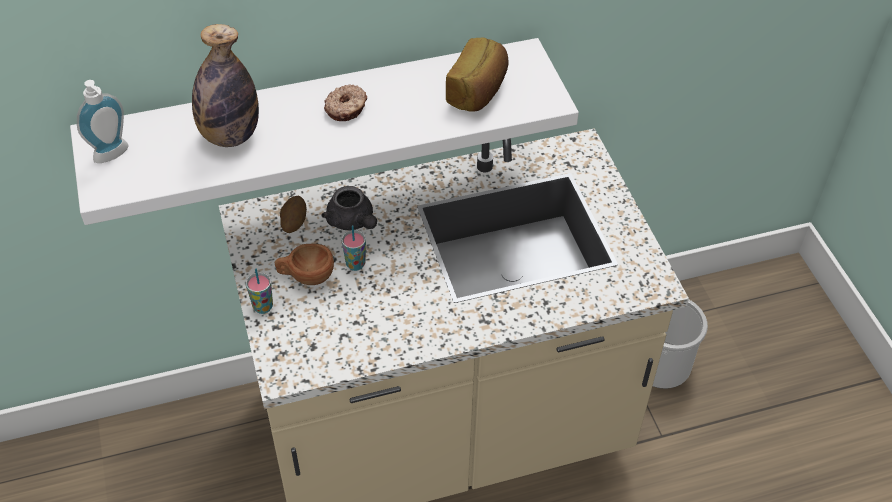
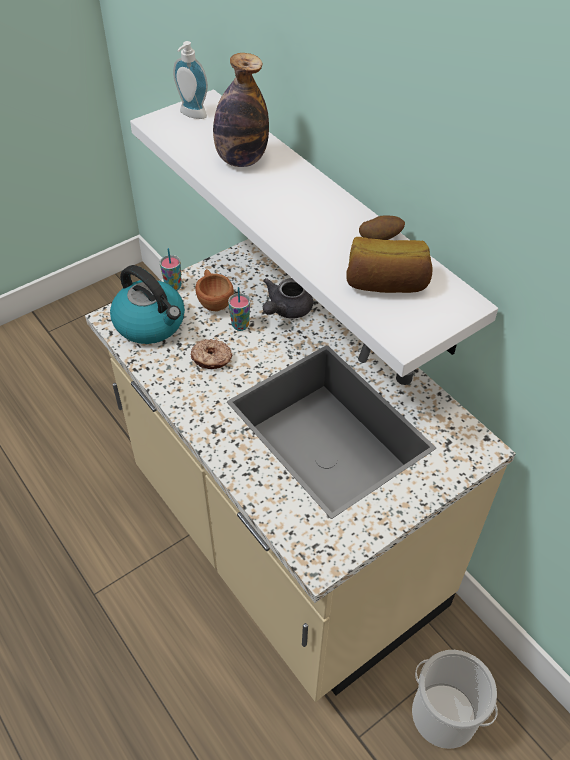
camera: 70 degrees right, 0 degrees up
potato [280,196,307,233] -> potato moved to [359,215,405,240]
donut [324,84,367,121] -> donut moved to [190,339,232,369]
none -> kettle [110,265,185,344]

